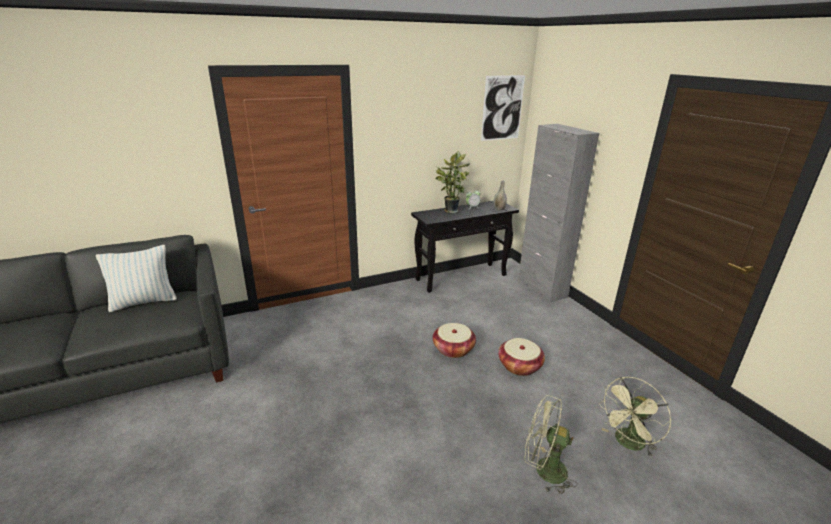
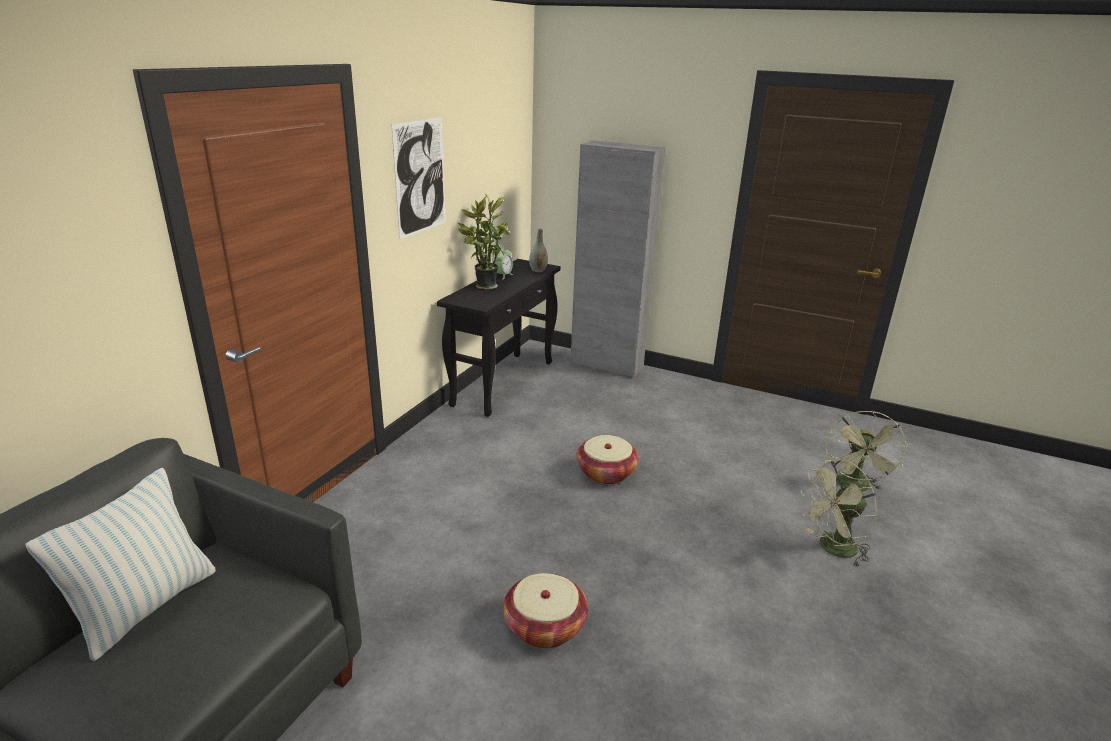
camera: 40 degrees left, 0 degrees up
picture [481,75,525,141] -> picture moved to [392,117,446,239]
basket [498,338,545,376] -> basket moved to [503,573,588,648]

